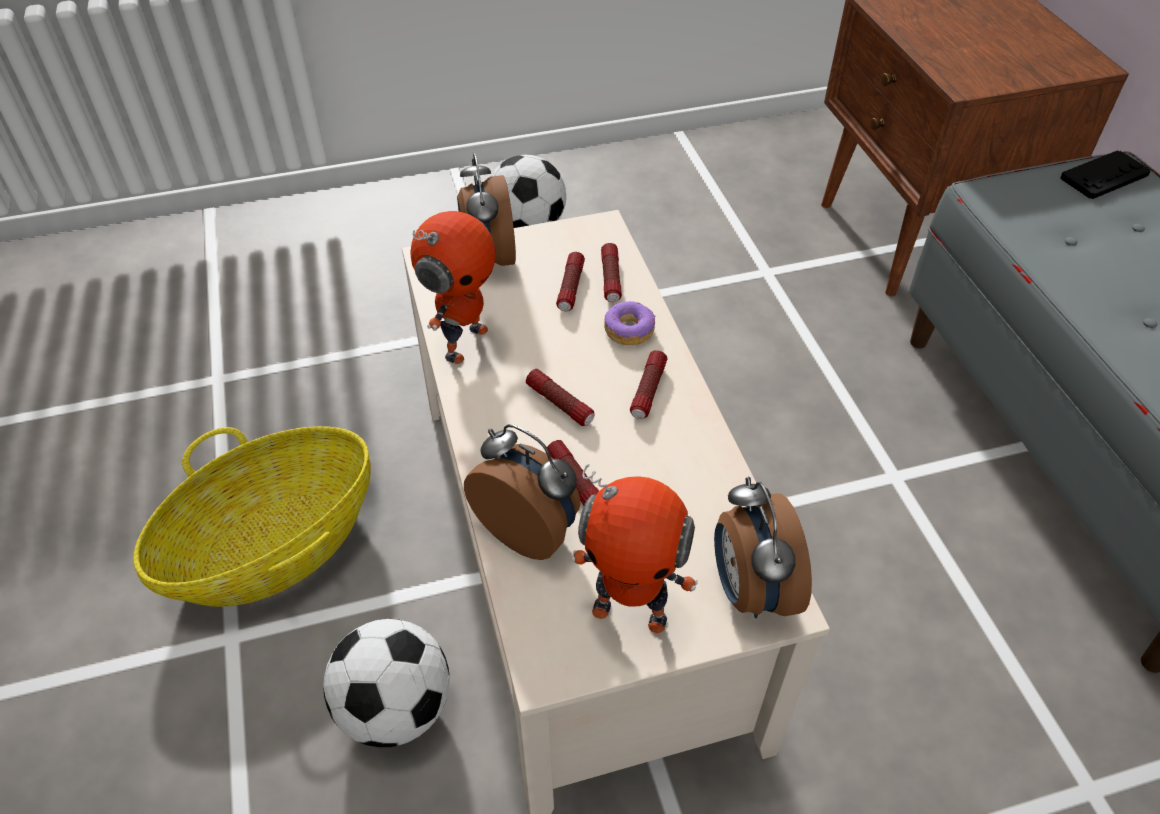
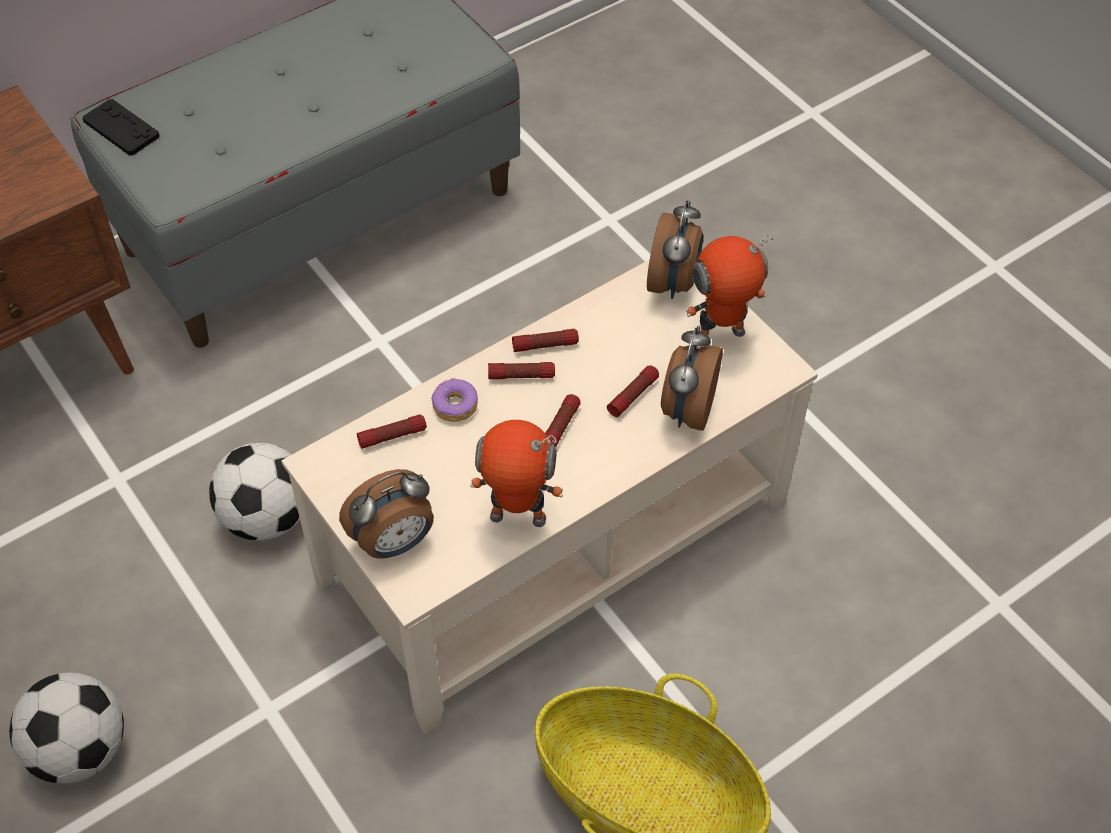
camera: 110 degrees left, 5 degrees up
football [323,619,450,747] -> football moved to [209,443,300,540]
flashlight [556,252,585,311] -> flashlight moved to [512,329,579,352]
toy robot [571,464,698,633] -> toy robot turned 105 degrees counterclockwise [686,235,773,347]
alarm clock [714,477,812,618] -> alarm clock turned 45 degrees counterclockwise [647,200,703,299]

